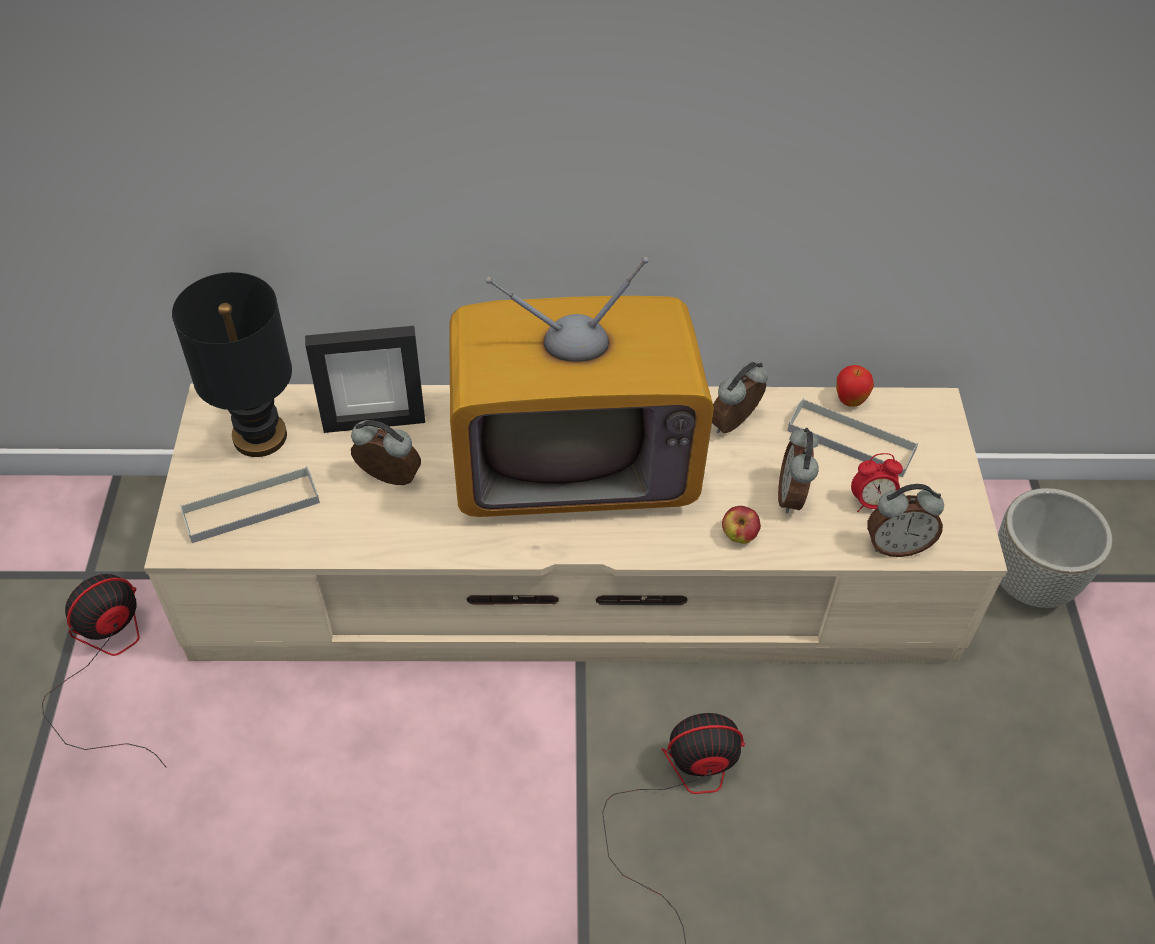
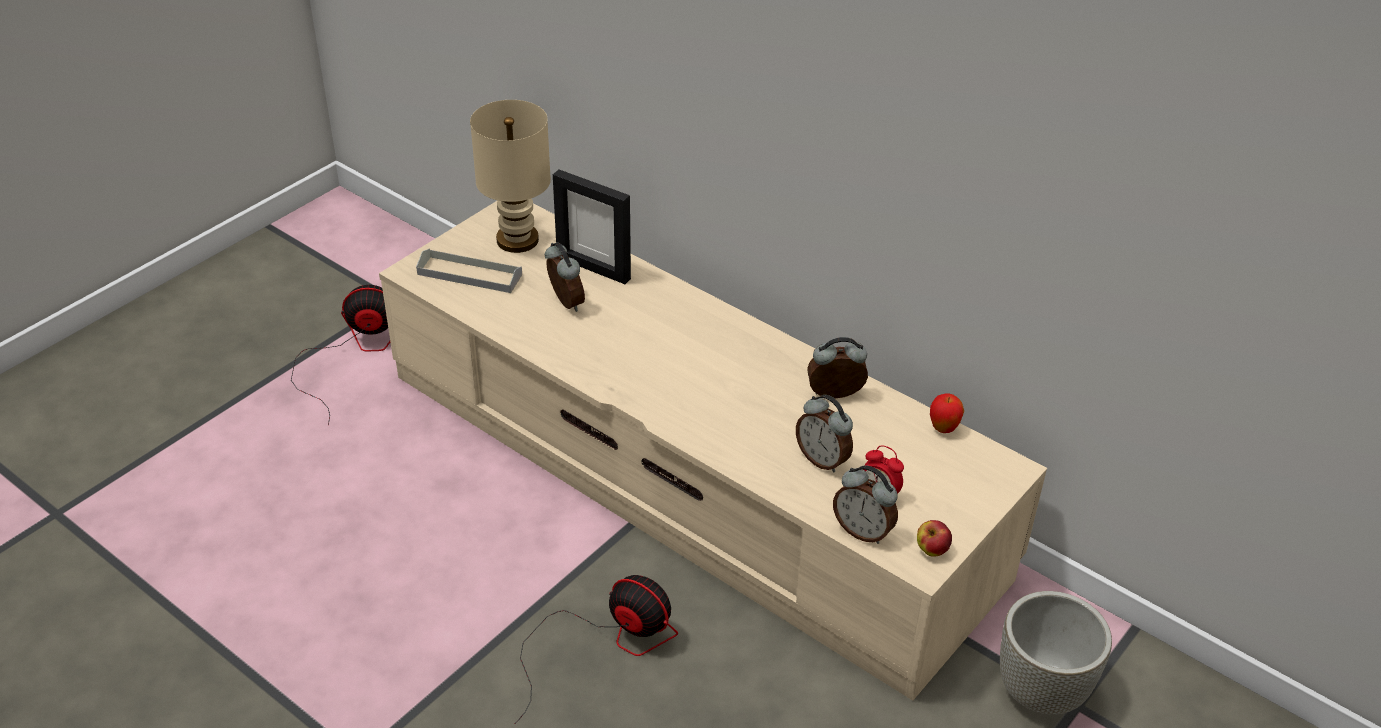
camera: 40 degrees right, 10 degrees down
black table lamp [172,272,292,457] -> beige table lamp [470,100,551,253]
television [449,257,714,517] -> none
apple [722,506,761,544] -> apple moved to [917,520,952,557]
alarm clock [778,428,819,513] -> alarm clock turned 90 degrees counterclockwise [796,395,853,473]
grey tray [787,398,918,477] -> none

